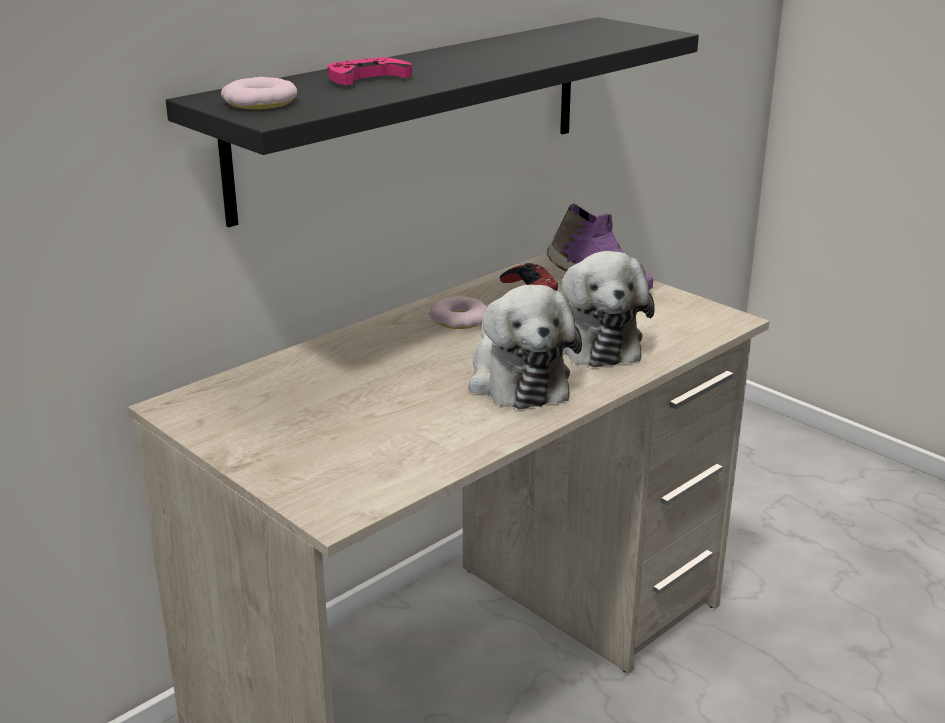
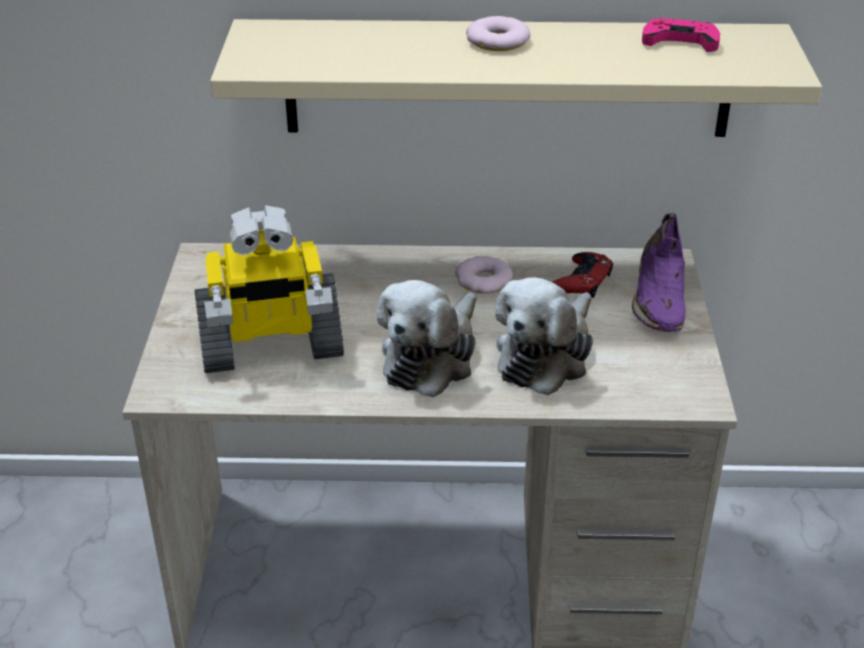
camera: 45 degrees right, 10 degrees up
black shelf [166,17,699,227] -> beige shelf [210,19,822,137]
donut [221,77,297,109] -> donut moved to [466,16,530,51]
pink game controller [328,57,412,85] -> pink game controller moved to [642,18,720,52]
none -> toy robot [194,205,344,373]

